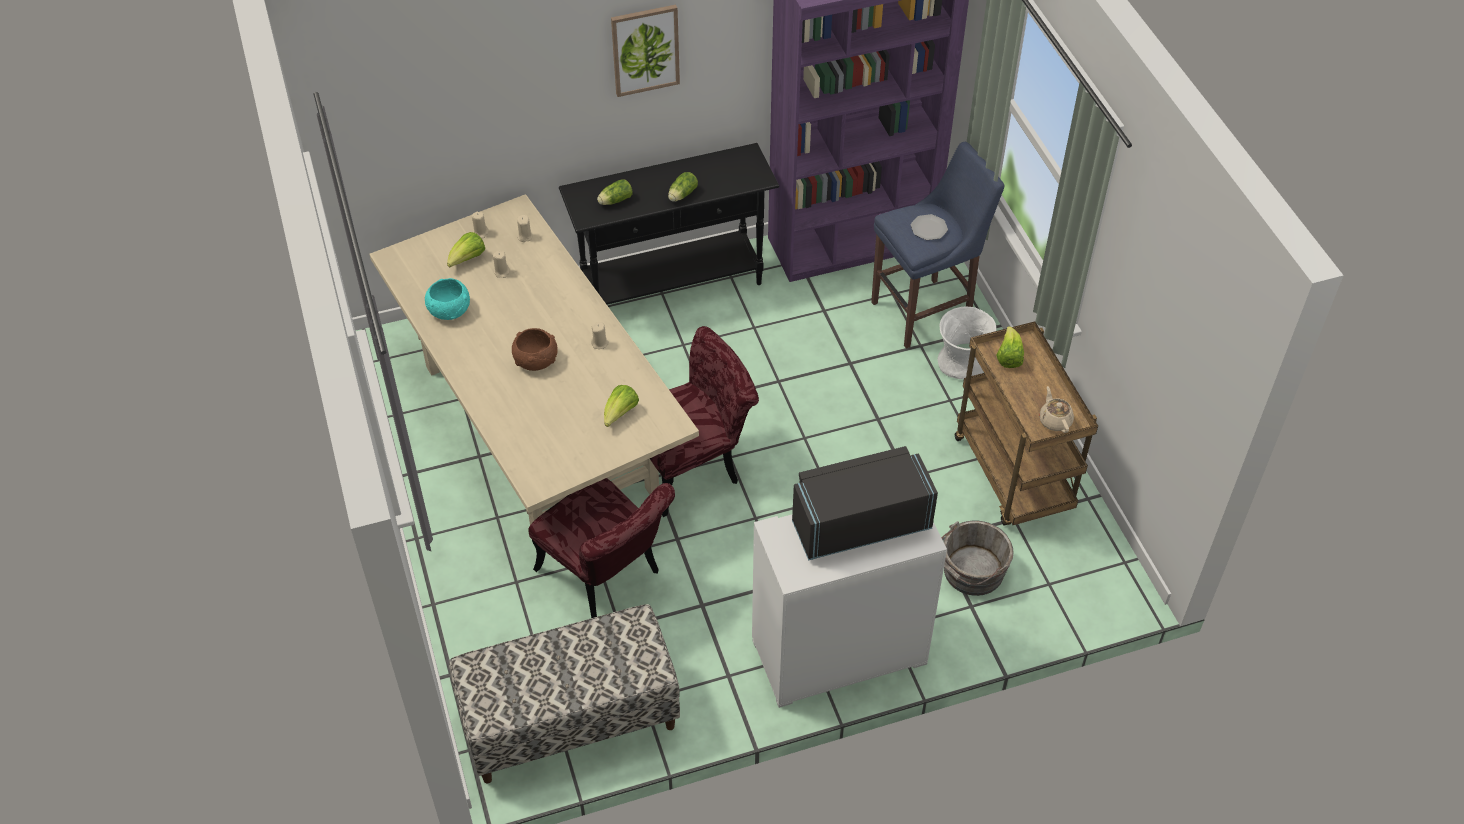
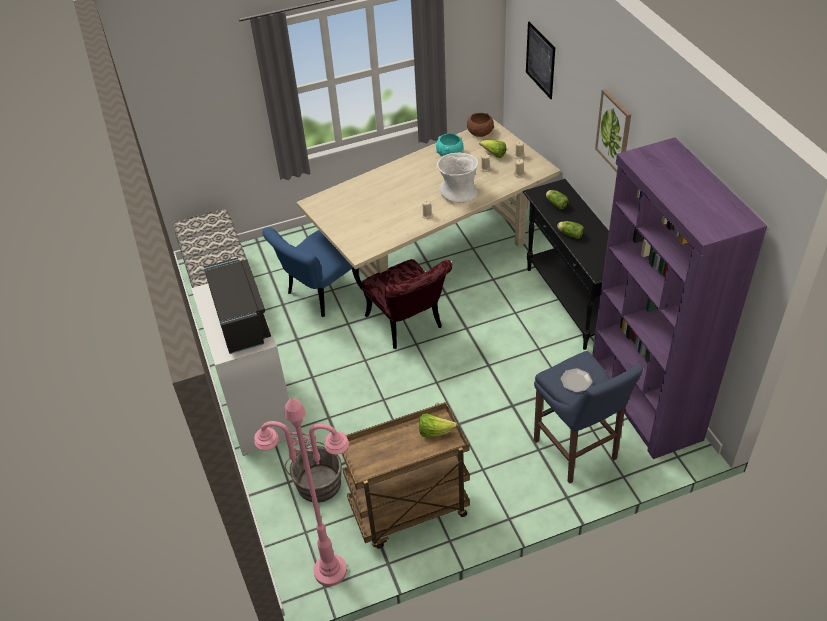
camera: 90 degrees right, 5 degrees down
brown bowl [512,328,558,371] -> brown bowl moved to [467,113,494,137]
red chair [528,478,675,618] -> blue chair [262,227,362,317]
lettuce [604,385,639,427] -> none
white vase [938,307,996,379] -> white vase moved to [437,152,478,203]
beige teapot [1039,386,1074,433] -> none
none -> pink floor lamp [254,397,349,586]
none -> picture [526,22,555,99]

